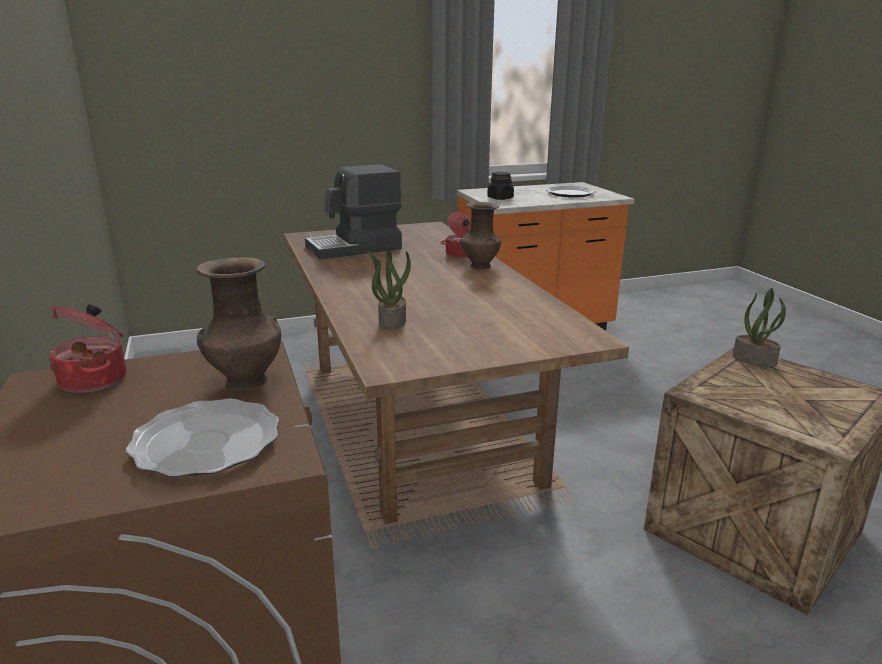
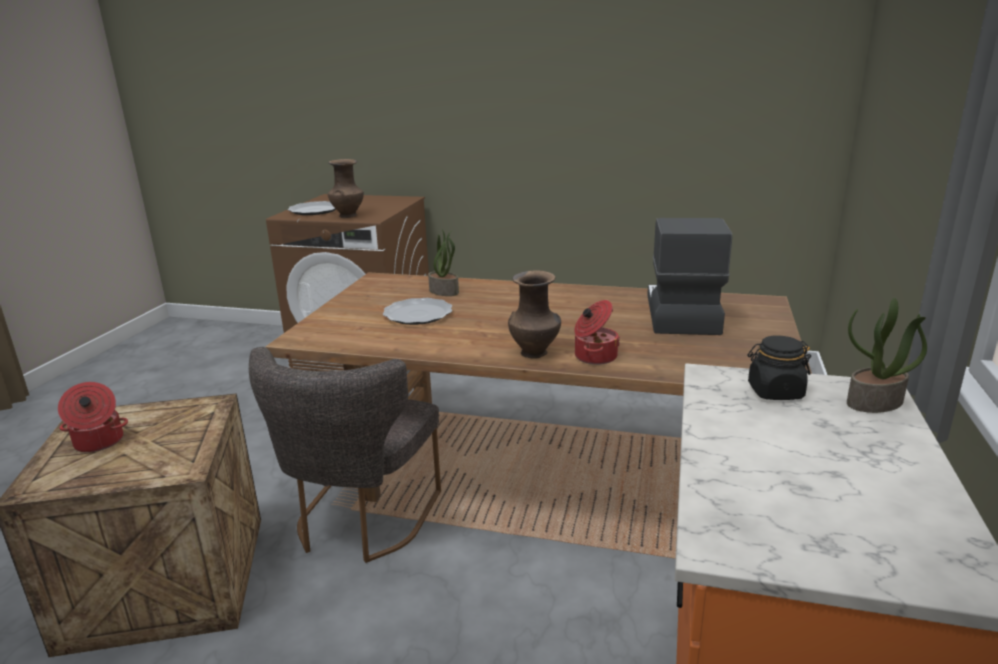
camera: 125 degrees right, 0 degrees up
cooking pot [48,304,126,393] -> cooking pot moved to [58,382,128,453]
plate [546,186,595,198] -> plate moved to [383,298,452,325]
potted plant [733,288,786,367] -> potted plant moved to [847,298,927,413]
none -> grey chair [249,347,441,563]

